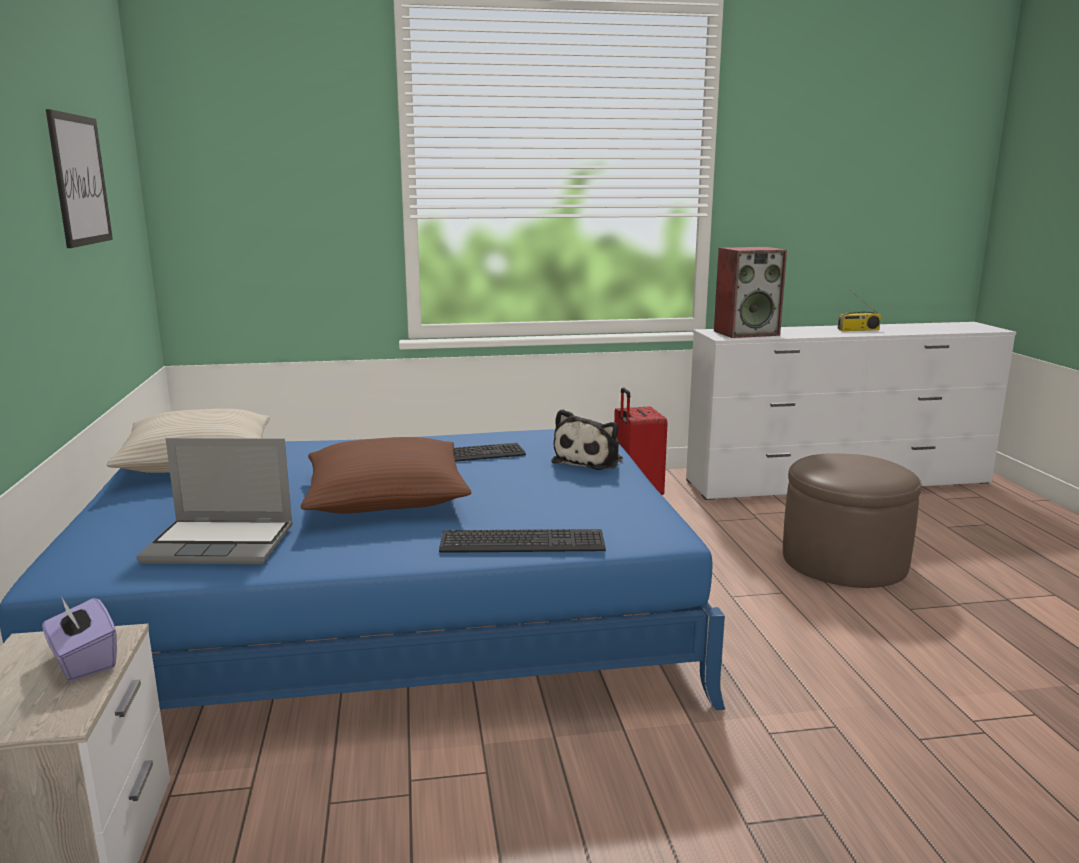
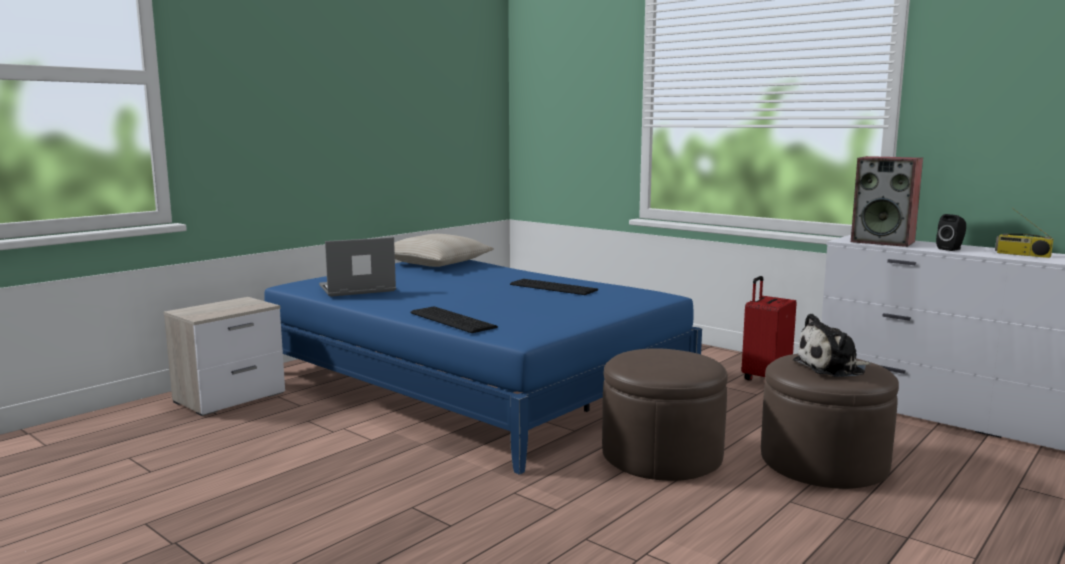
camera: 50 degrees right, 5 degrees down
purple tissue box [42,598,117,681] -> none
picture [46,109,113,248] -> none
laptop [136,438,293,564] -> laptop turned 105 degrees clockwise [319,237,396,297]
brown pillow [301,437,471,514] -> none
plush toy [551,409,623,470] -> plush toy moved to [793,313,871,377]
none -> brown ottoman [602,348,728,481]
none -> black speaker [936,214,966,251]

